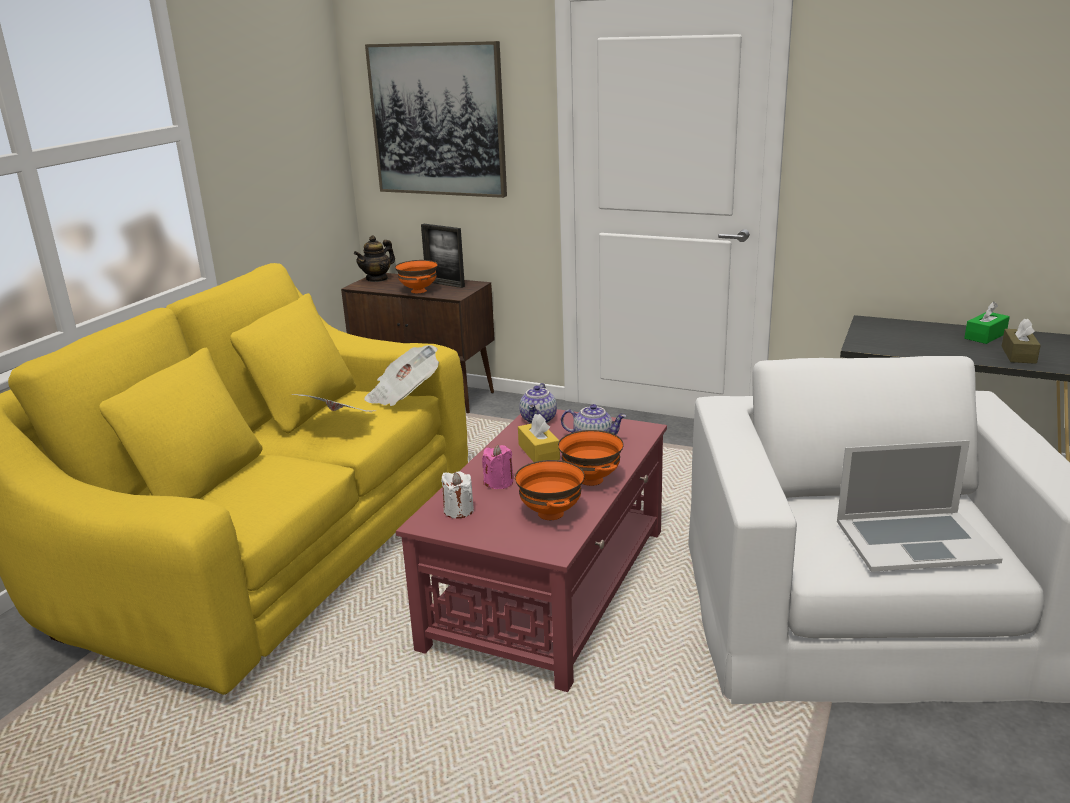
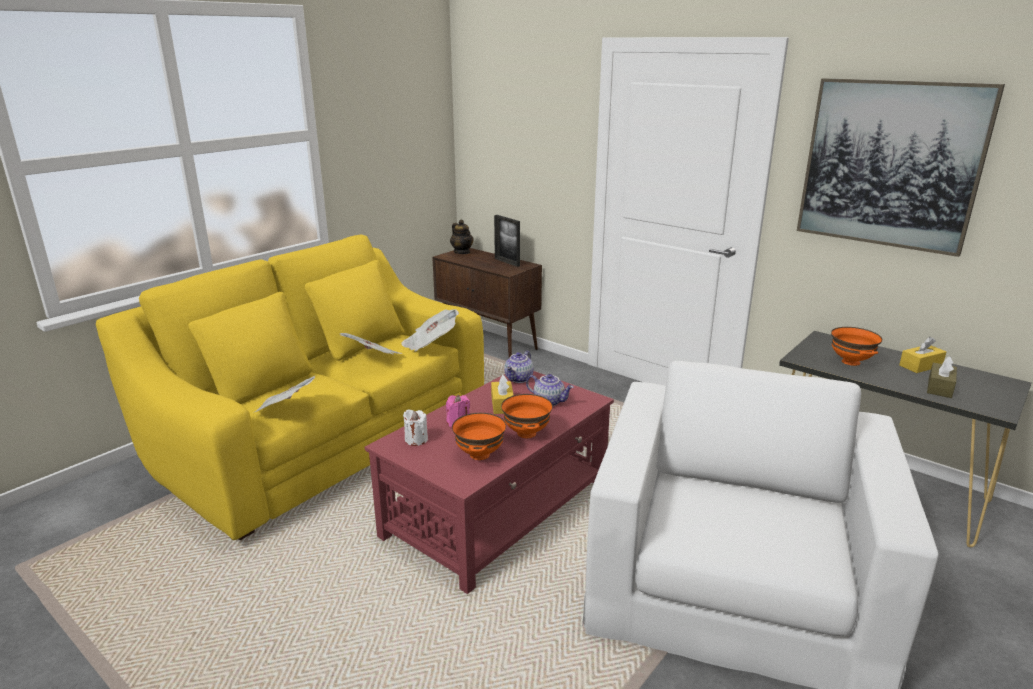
camera: 15 degrees right, 0 degrees up
teapot [354,235,395,282] -> teapot turned 90 degrees counterclockwise [450,220,474,254]
picture [365,41,507,198] -> picture moved to [797,78,1005,257]
orange bowl [395,260,438,294] -> orange bowl moved to [831,327,882,366]
laptop [837,440,1003,572] -> none
green tissue box [964,301,1010,344] -> yellow tissue box [899,337,946,373]
none -> newspaper [255,376,315,412]

